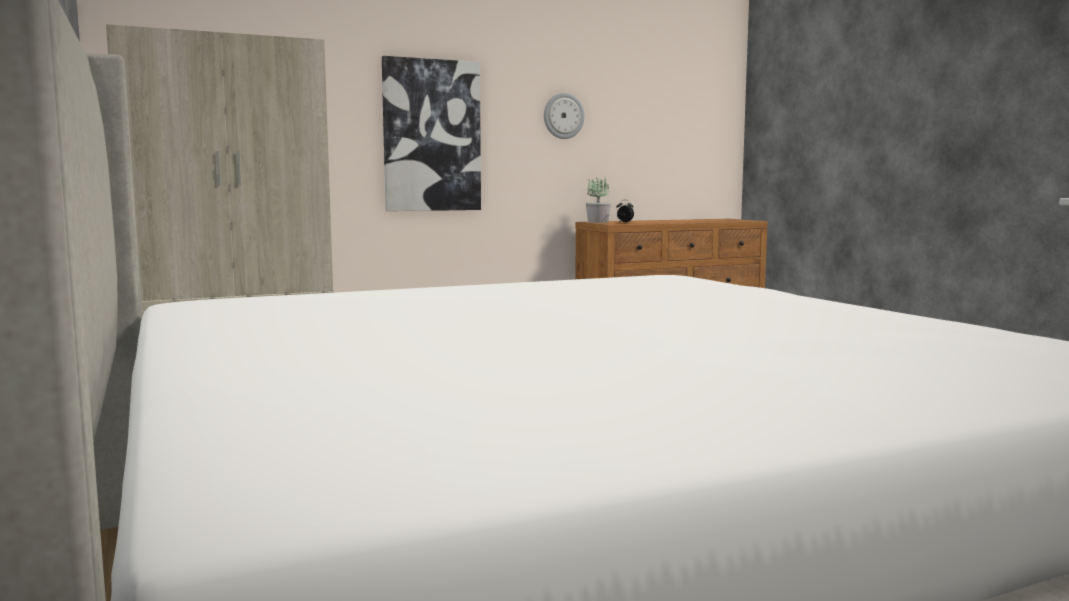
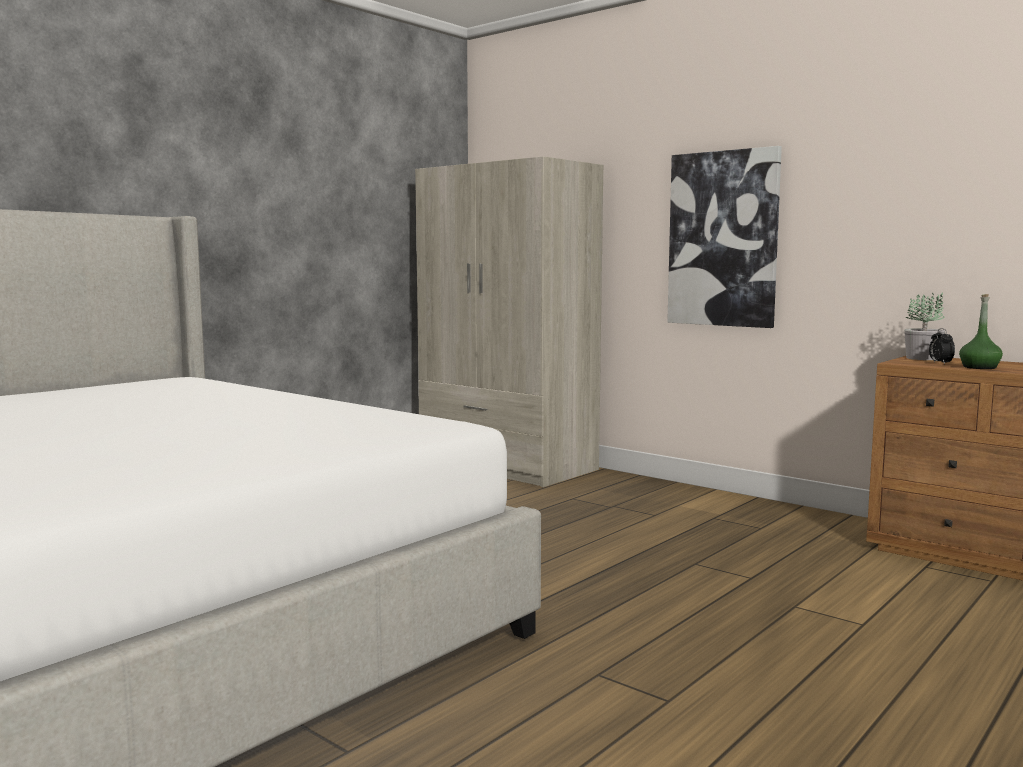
camera: 65 degrees right, 0 degrees up
wall clock [544,93,585,139] -> none
none -> green bottle [959,294,1003,369]

